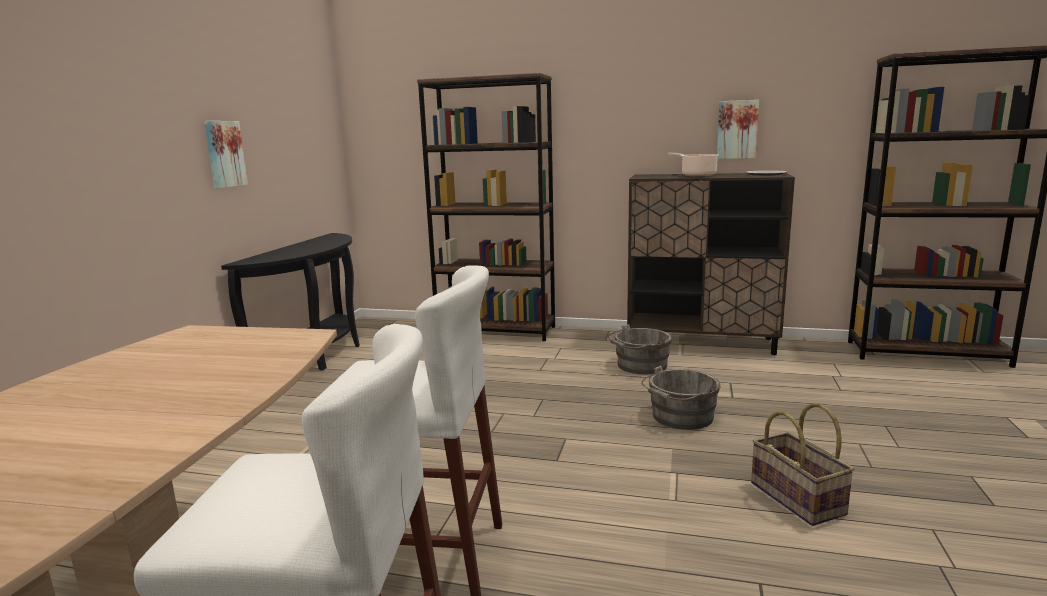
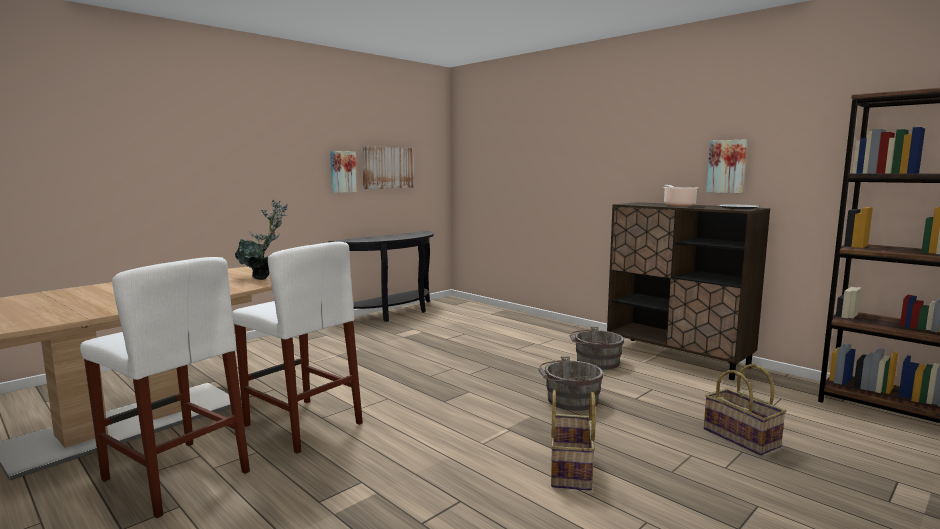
camera: 30 degrees right, 5 degrees down
brown bookcase [417,73,555,341] -> none
none -> potted plant [235,200,288,280]
none -> picture [362,147,414,189]
none -> basket [704,364,786,455]

